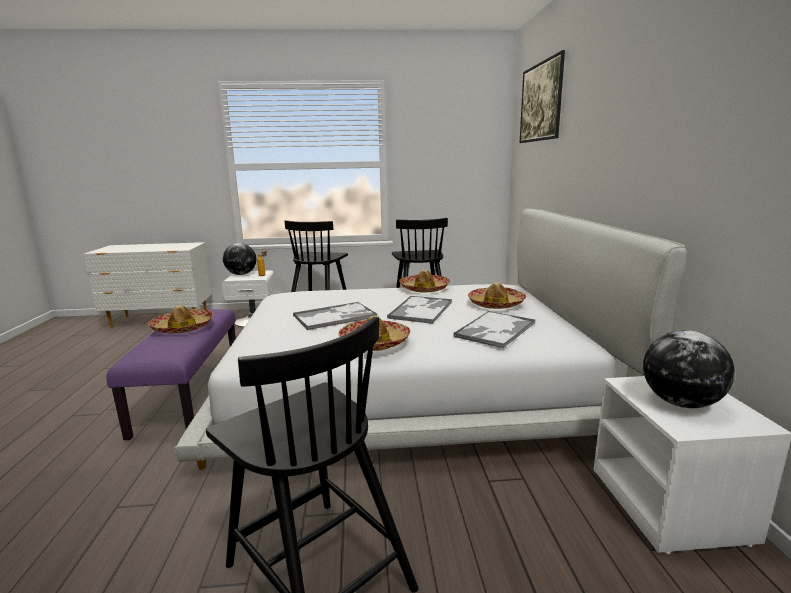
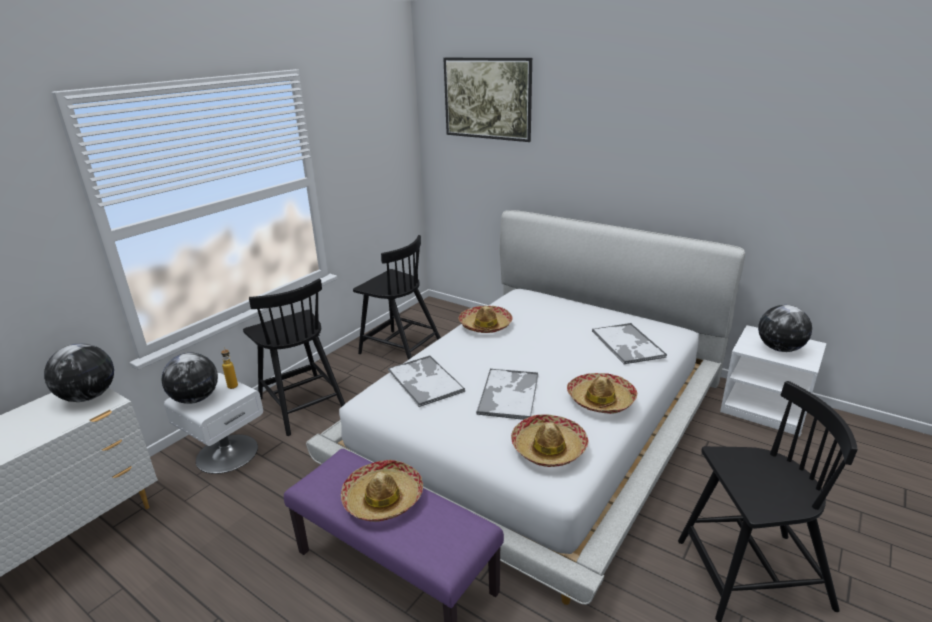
camera: 50 degrees left, 10 degrees up
tray [387,296,452,324] -> tray moved to [388,356,465,408]
hat [468,283,526,309] -> hat moved to [511,414,589,467]
none -> globe [44,344,114,402]

